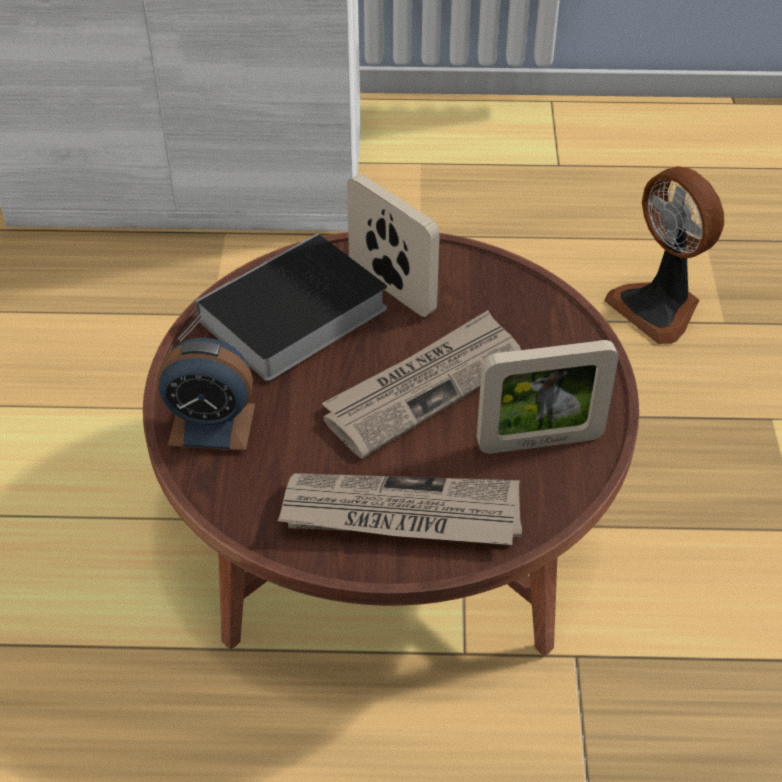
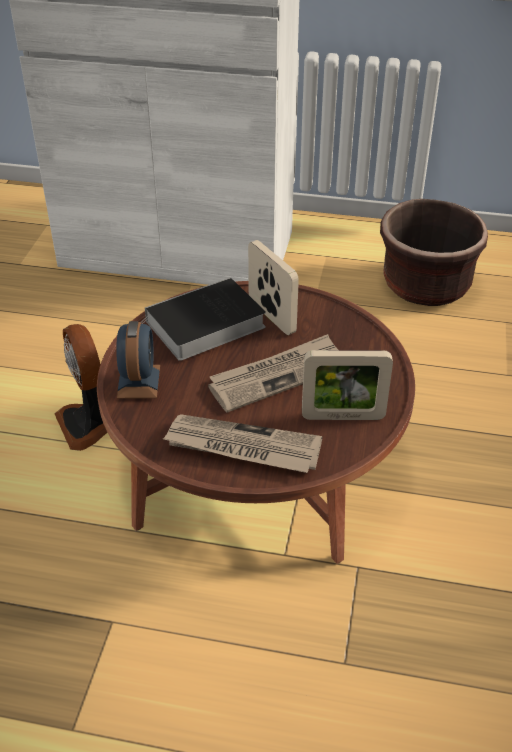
camera: 10 degrees right, 5 degrees down
alarm clock [157,338,255,451] -> alarm clock turned 105 degrees counterclockwise [116,321,160,399]
fan [604,166,724,344] -> fan moved to [55,324,107,451]
none -> brown planter [380,199,488,306]

